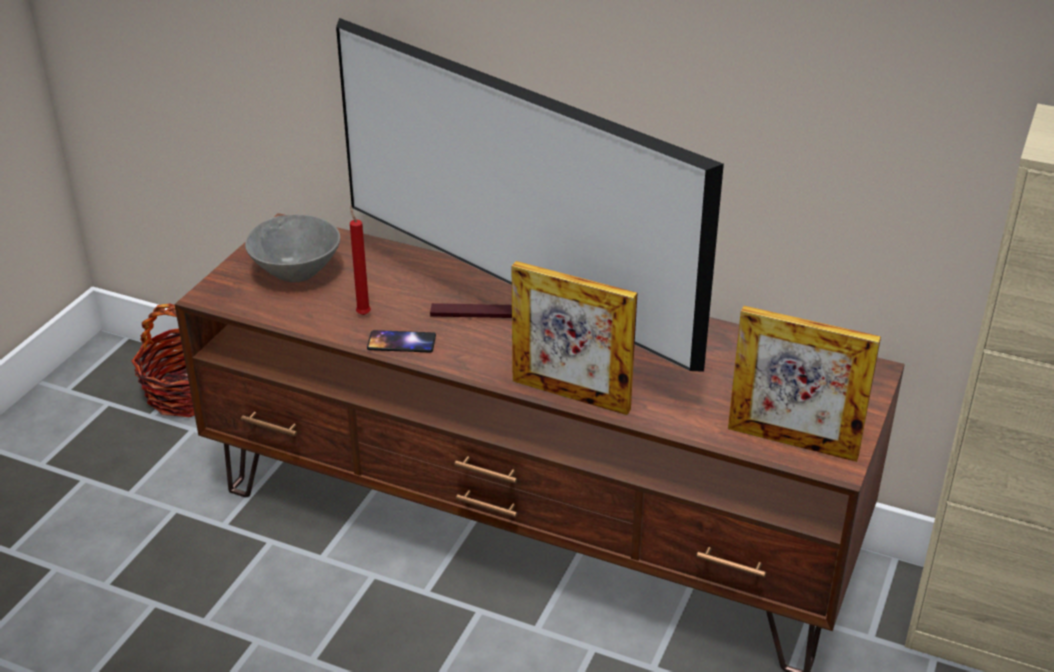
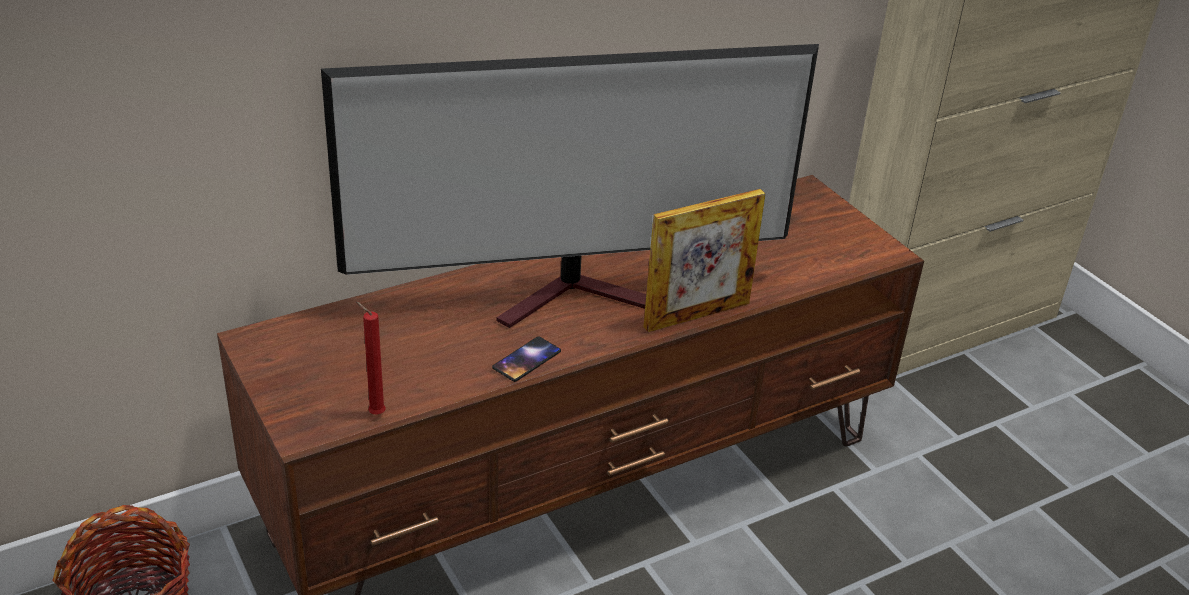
camera: 55 degrees left, 0 degrees up
grey bowl [245,214,340,283] -> none
red candle [350,206,371,315] -> red candle moved to [355,301,386,415]
picture frame [728,306,881,462] -> none

